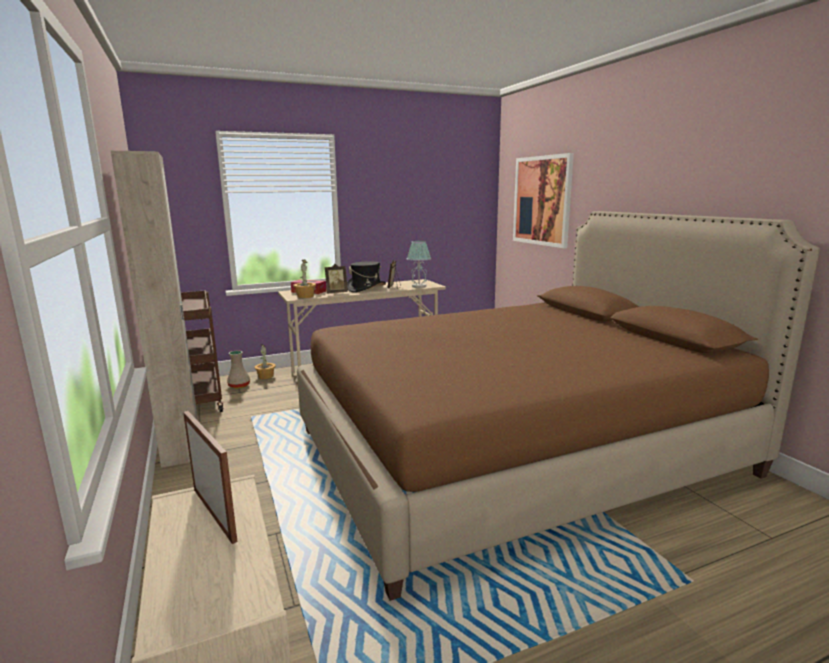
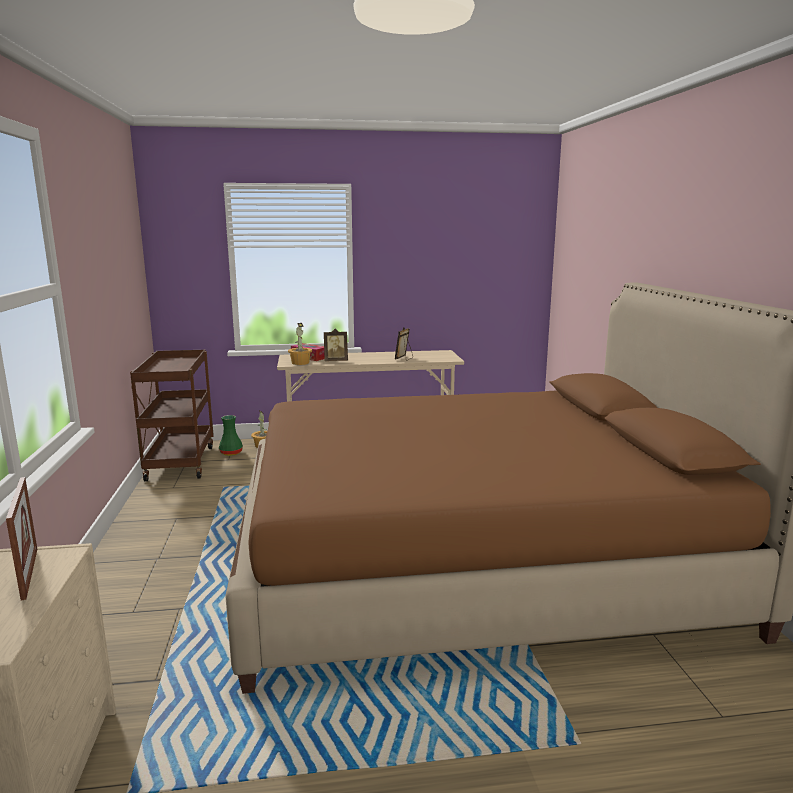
camera: 15 degrees right, 0 degrees up
beige wardrobe [111,151,198,468] -> none
beige vase [227,351,250,389] -> green vase [219,415,243,456]
black hat [347,261,386,292] -> none
table lamp [407,241,431,288] -> none
picture [513,153,574,248] -> none

